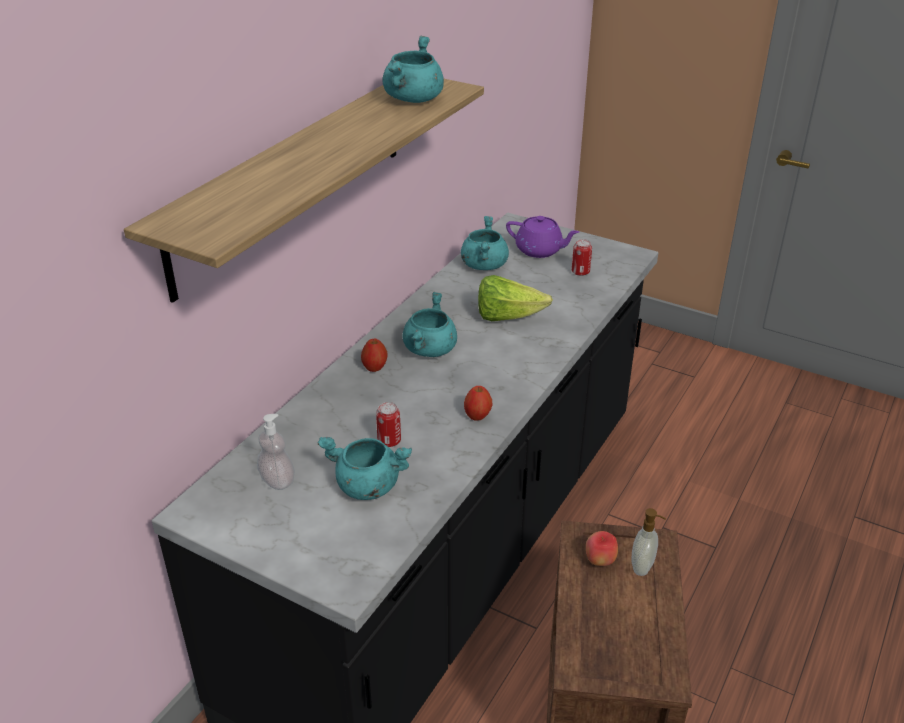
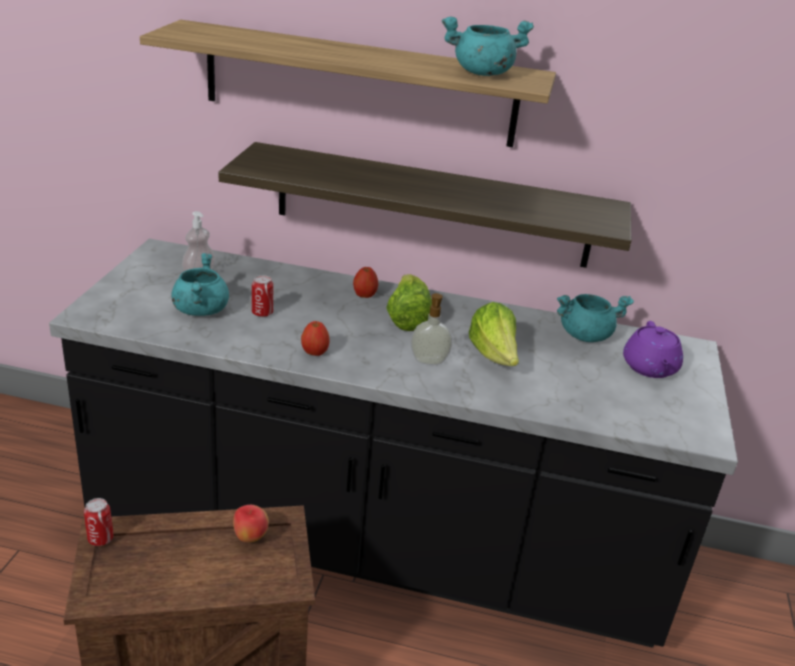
camera: 70 degrees right, 5 degrees down
turquoise cooking pot [403,292,457,357] -> lettuce [386,274,432,331]
can [572,239,592,276] -> can moved to [84,498,114,546]
soap dispenser [631,508,666,576] -> soap dispenser moved to [411,293,452,365]
none -> shelf [218,142,631,268]

